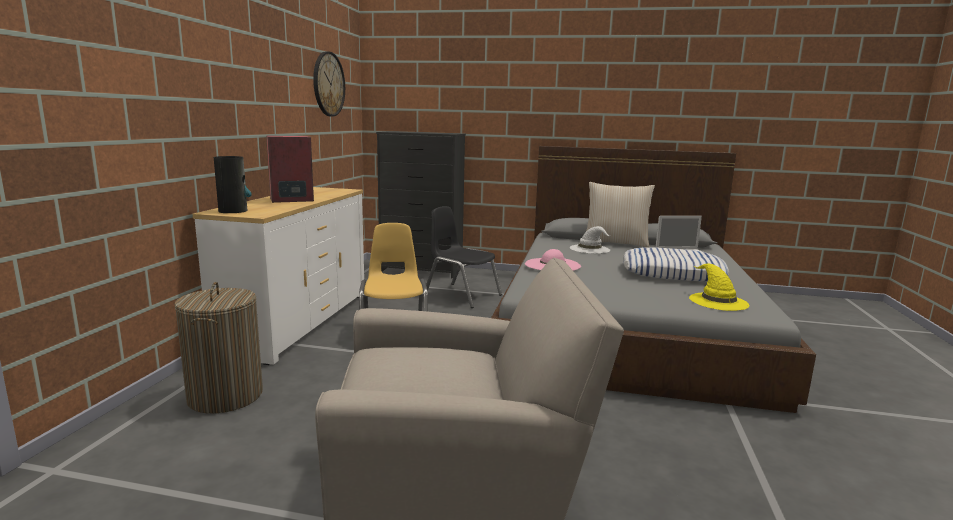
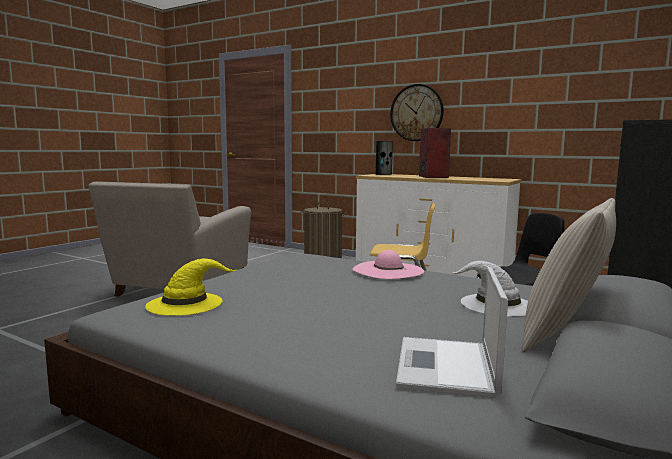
camera: 110 degrees right, 5 degrees down
wall clock [313,51,345,116] -> wall clock moved to [390,84,444,141]
pillow [623,247,729,281] -> none

